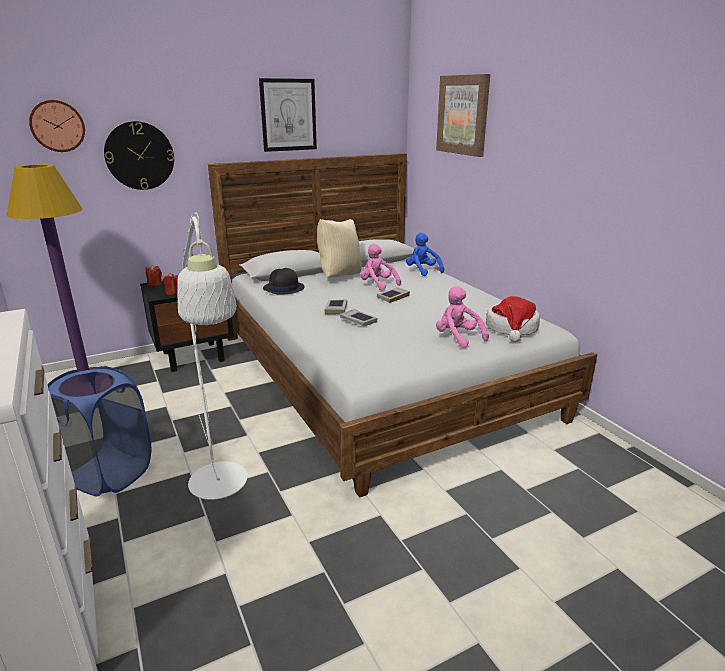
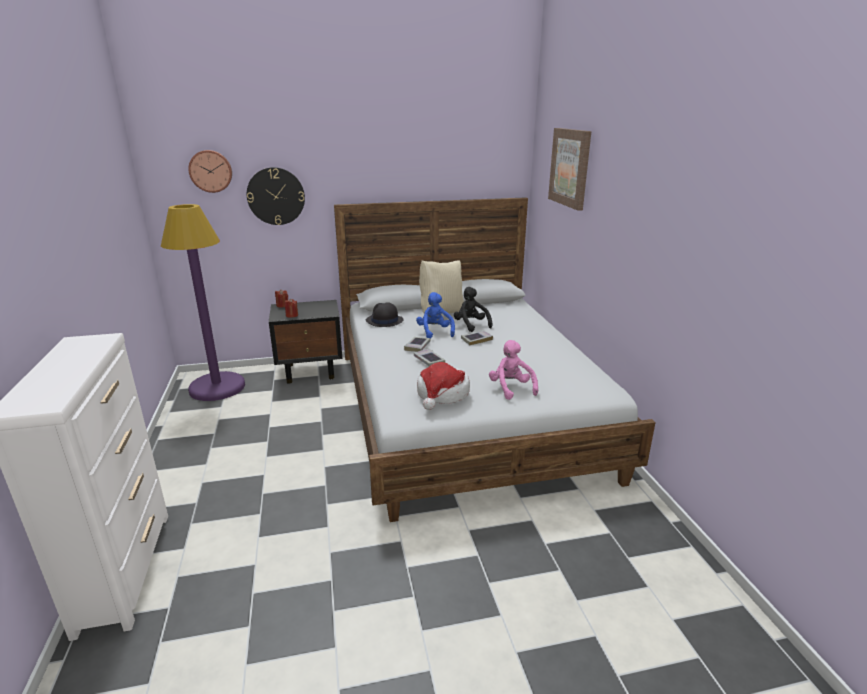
camera: 15 degrees right, 0 degrees up
blue laundry basket [48,366,151,496] -> none
white floor lamp [177,212,248,500] -> none
picture [259,78,317,152] -> none
pink plush toy [360,244,401,290] -> black plush toy [454,287,493,332]
blue plush toy [406,233,444,276] -> blue plush toy moved to [416,292,455,339]
hat [486,296,540,342] -> hat moved to [417,362,470,410]

